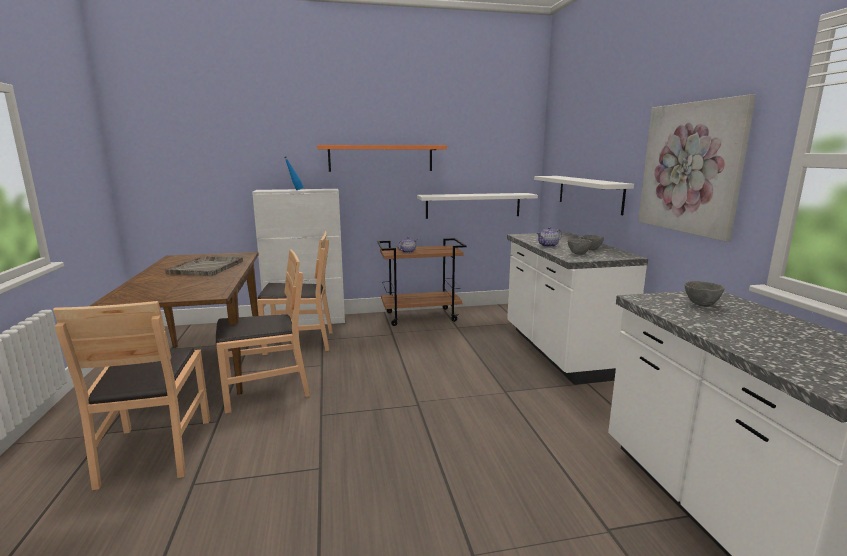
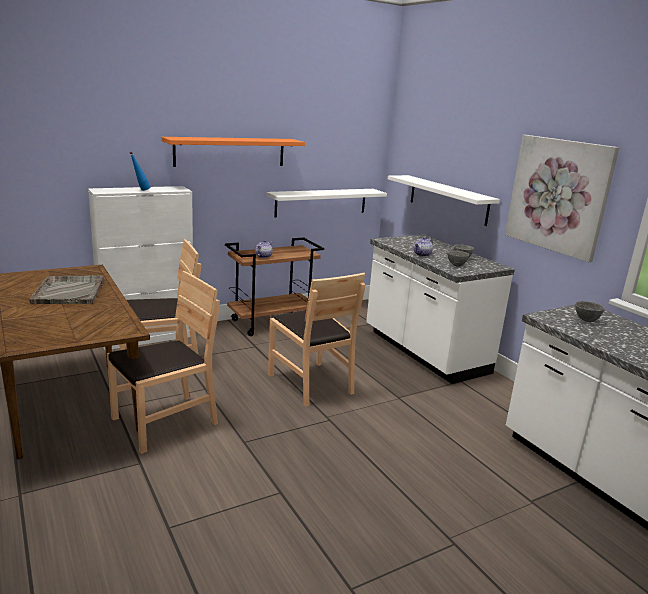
camera: 20 degrees left, 5 degrees up
brown chair [53,301,210,490] -> brown chair moved to [268,273,365,407]

